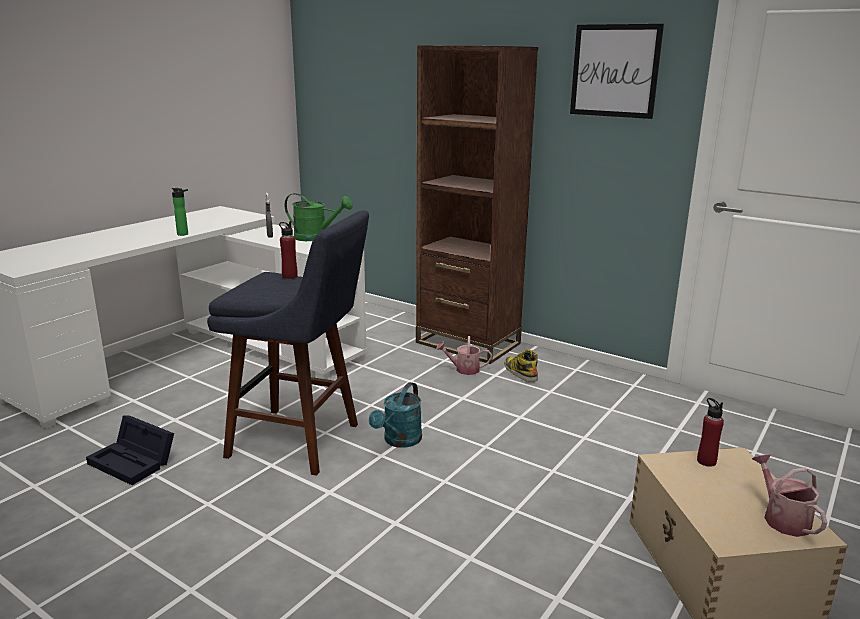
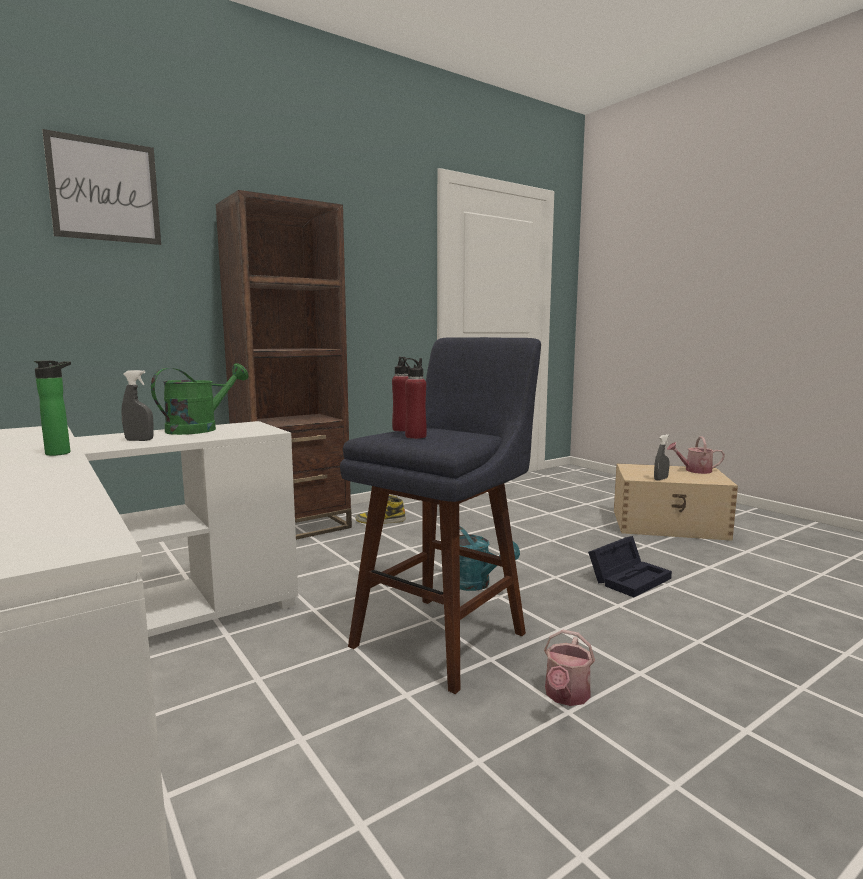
camera: 70 degrees left, 10 degrees down
black storage box [86,416,174,485] -> black storage box moved to [588,536,672,597]
watering can [436,336,492,375] -> watering can moved to [544,630,595,706]
picture [570,24,664,119] -> picture moved to [42,129,161,245]
red bottle [697,398,724,467] -> red bottle moved to [405,358,427,439]
none -> grey spray bottle [654,434,670,480]

